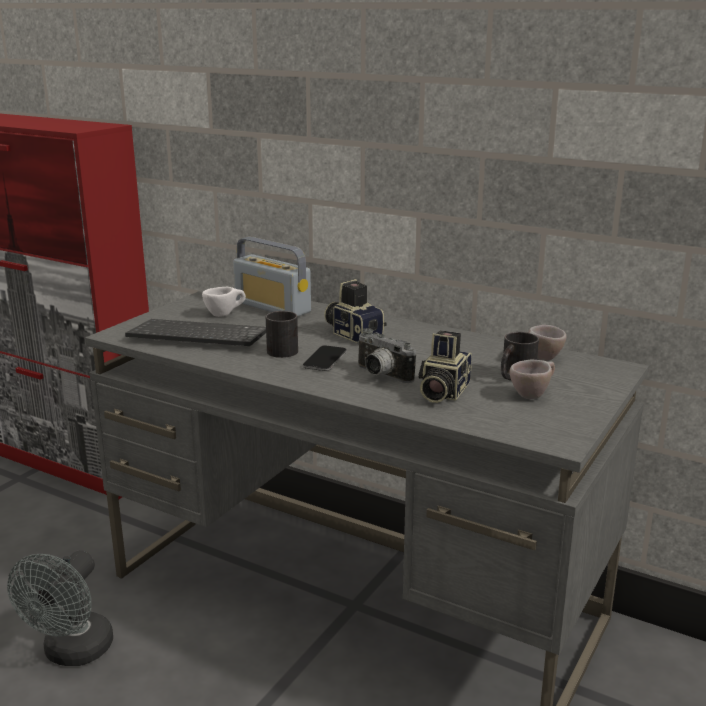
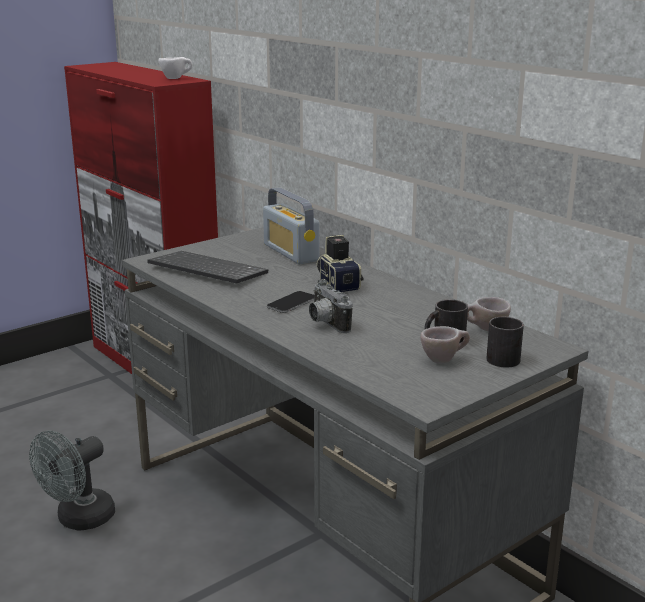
camera: 20 degrees right, 0 degrees up
white cup [202,287,246,317] -> white cup moved to [159,57,193,79]
black mug [266,311,298,358] -> black mug moved to [486,317,524,367]
camera [418,330,472,403] -> none

